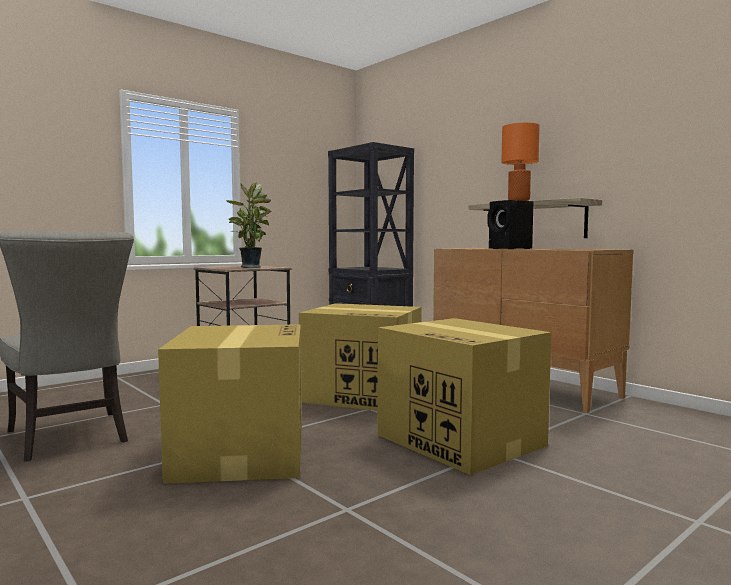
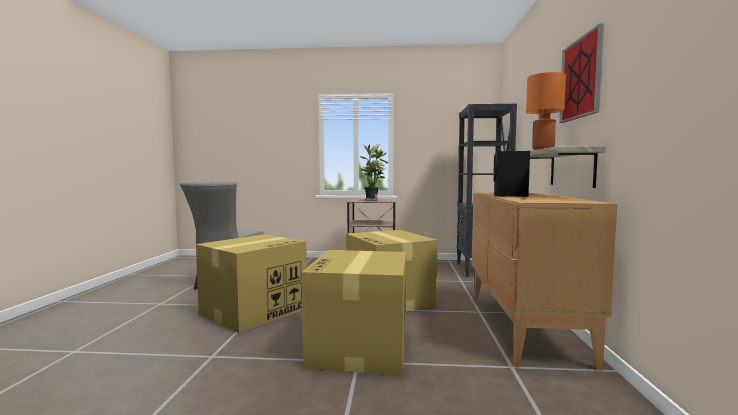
camera: 45 degrees right, 0 degrees up
none -> picture [559,23,604,123]

